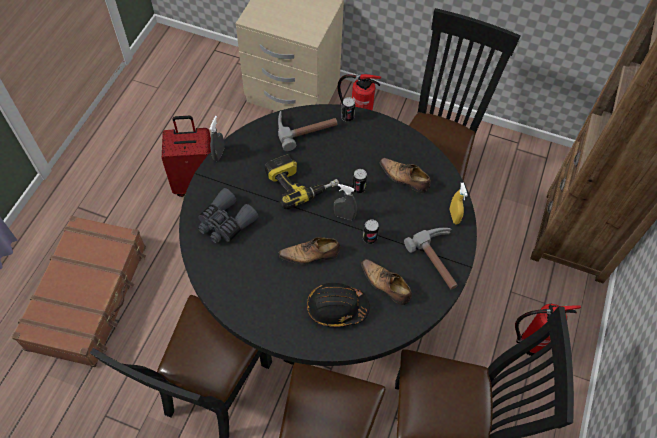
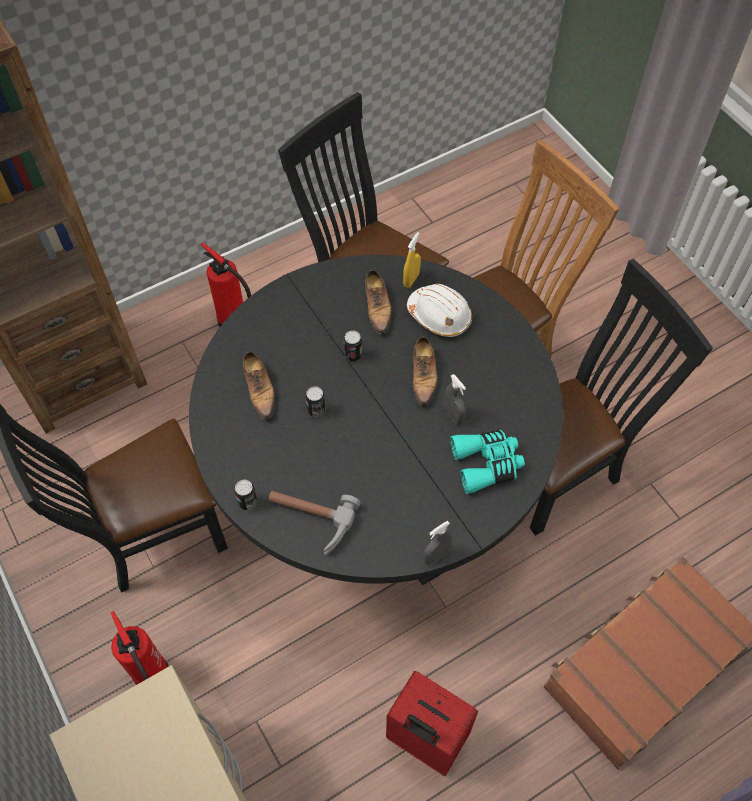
camera: 140 degrees left, 0 degrees up
grey binoculars [198,188,259,243] -> turquoise binoculars [450,430,525,494]
power drill [265,154,339,209] -> none
shoe [278,237,340,265] -> shoe turned 60 degrees clockwise [413,337,437,405]
black hard hat [307,283,370,327] -> white hard hat [407,284,472,337]
grey spray bottle [334,184,357,220] -> grey spray bottle moved to [443,374,466,425]
hammer [404,228,458,290] -> none
yellow spray bottle [450,183,468,224] -> yellow spray bottle moved to [403,232,421,288]

